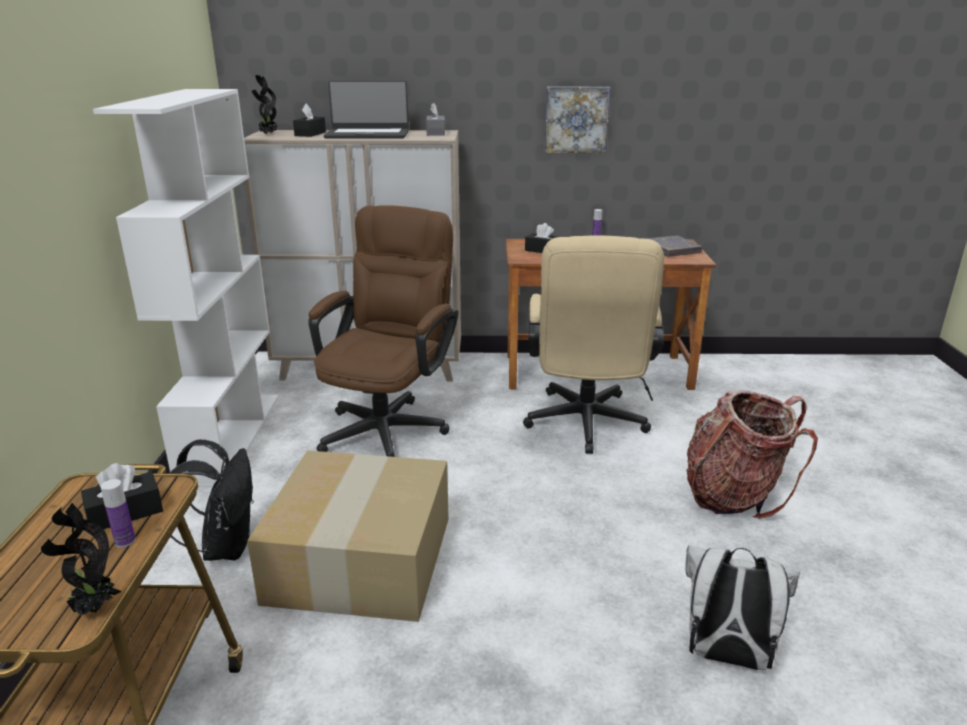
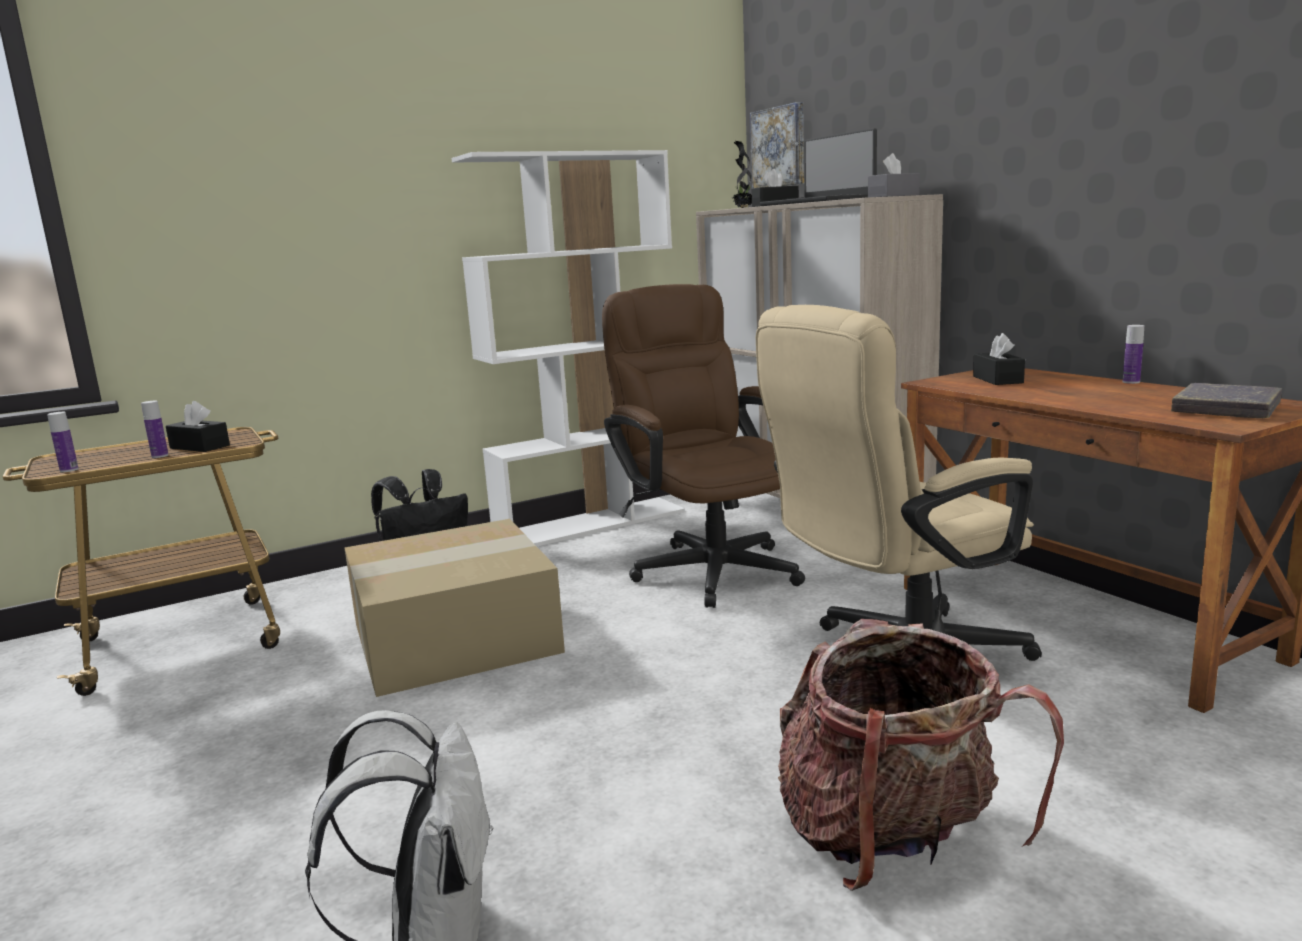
camera: 60 degrees right, 10 degrees down
potted plant [41,503,122,616] -> bottle [47,412,79,472]
brown office chair [308,205,459,457] -> brown office chair turned 105 degrees counterclockwise [602,284,805,608]
picture [544,87,610,153] -> picture moved to [750,102,804,189]

